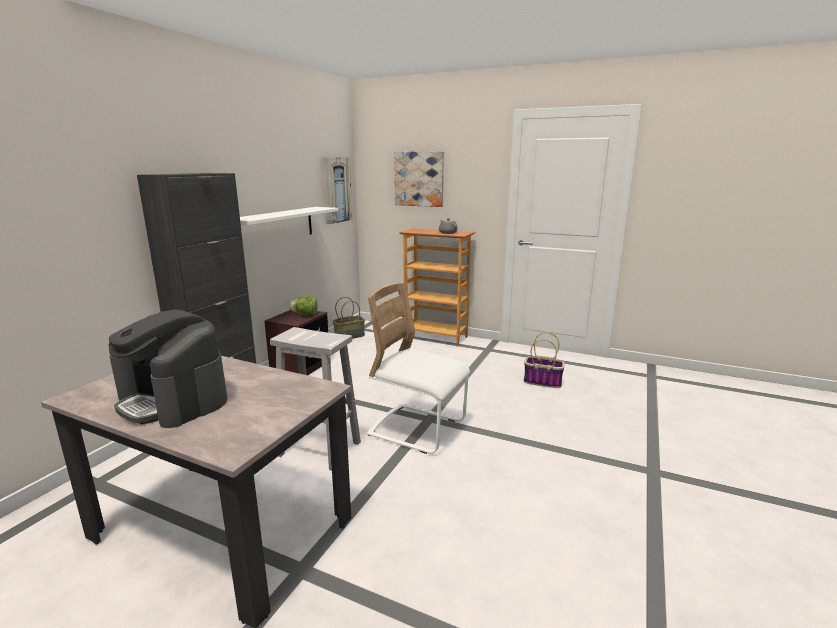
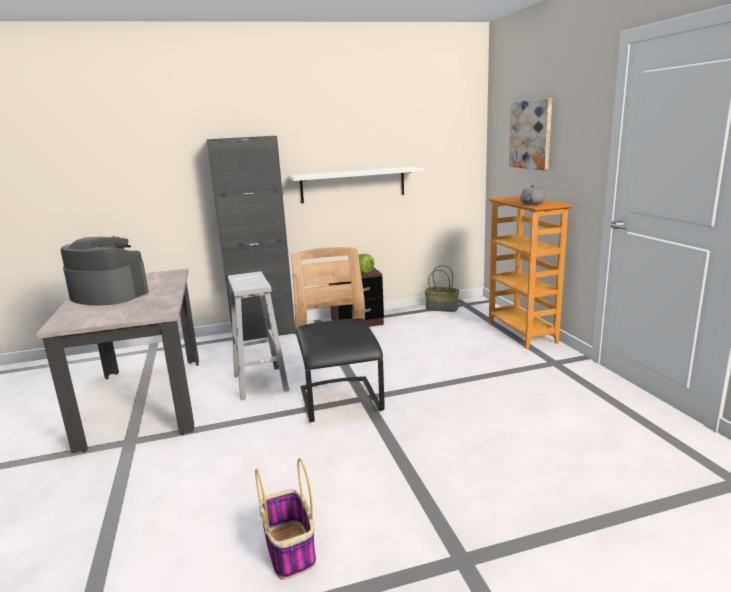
camera: 50 degrees right, 0 degrees up
coffee machine [109,309,228,428] -> coffee machine turned 120 degrees clockwise [61,236,149,305]
picture [323,157,352,224] -> none
white chair [367,283,470,454] -> black chair [291,247,385,422]
basket [524,332,565,388] -> basket moved to [255,458,316,580]

